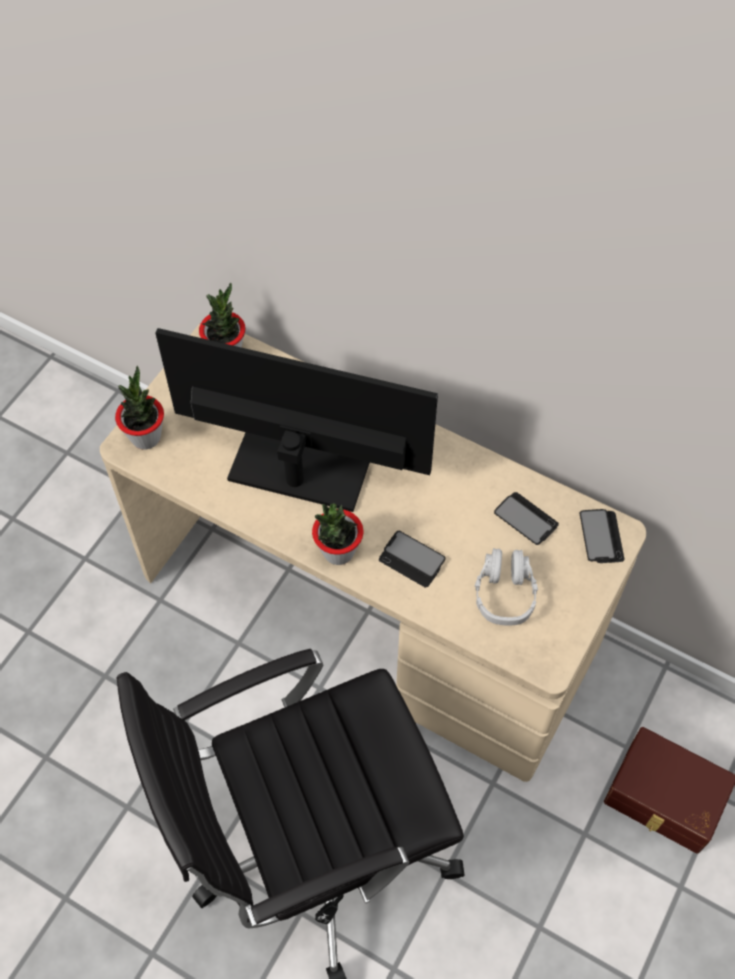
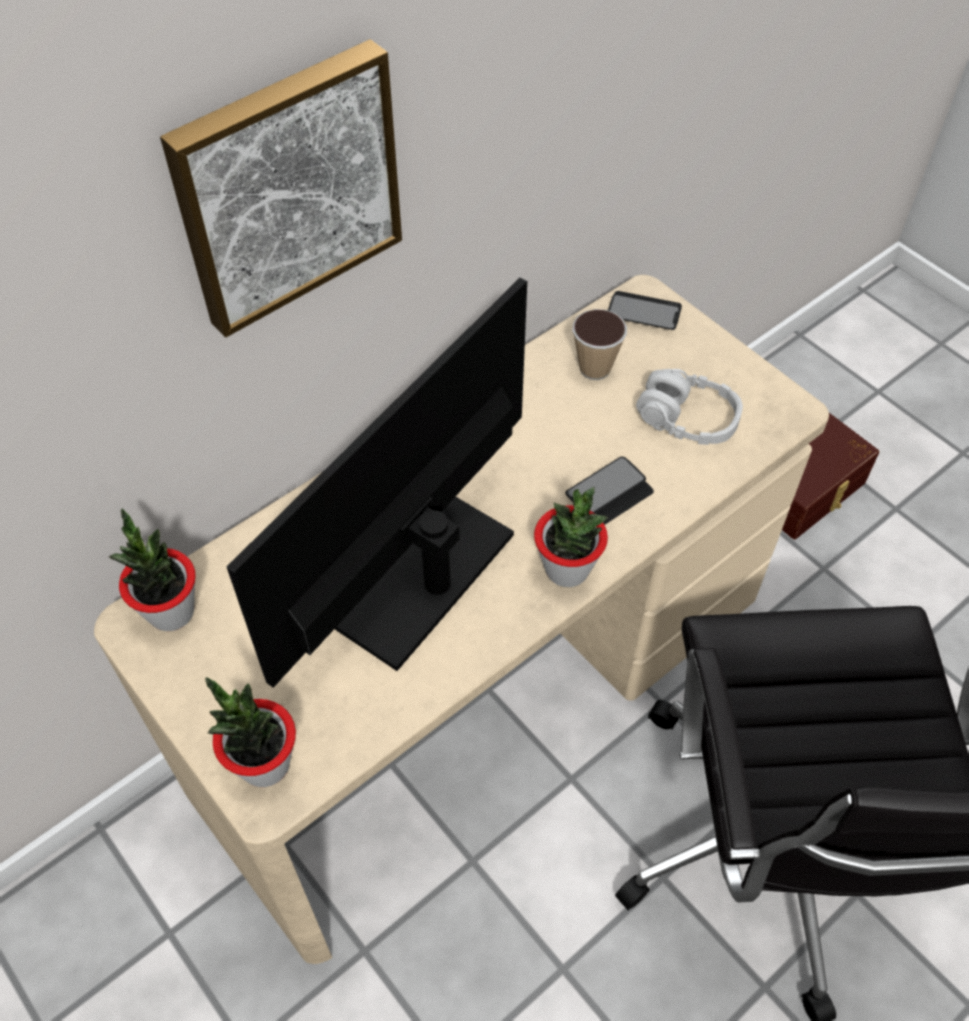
camera: 70 degrees left, 5 degrees down
phone [494,492,559,545] -> cup [572,309,627,380]
none -> picture [160,39,402,337]

